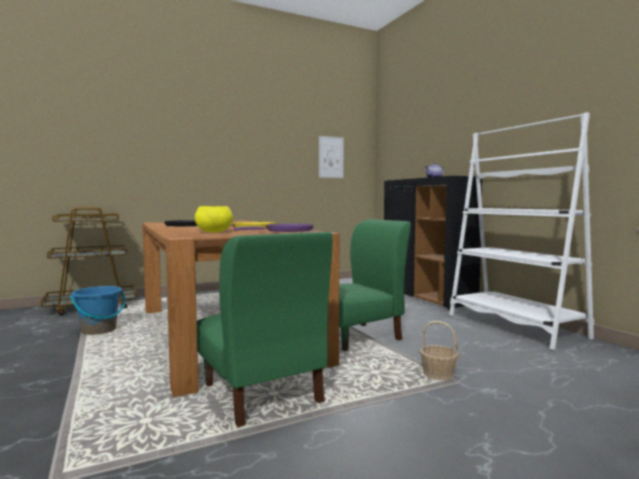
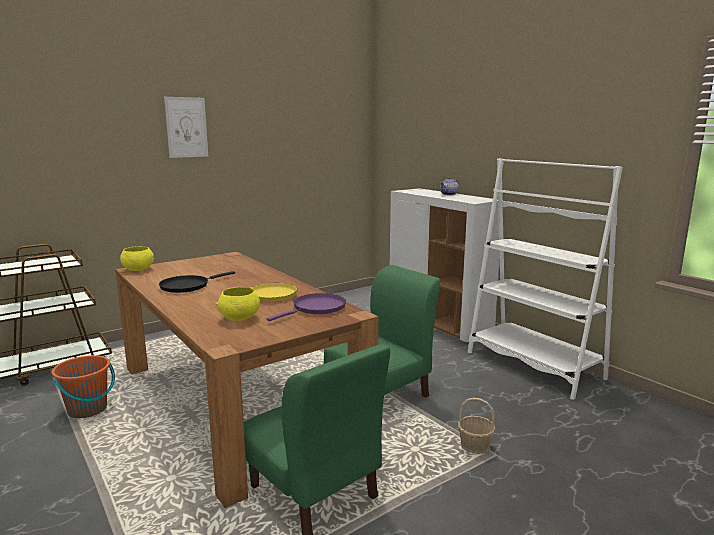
camera: 10 degrees left, 10 degrees up
blue bucket [70,286,125,335] -> orange bucket [51,355,115,418]
picture [319,136,344,178] -> picture moved to [164,97,208,158]
black cabinet [384,176,482,310] -> white cabinet [390,188,500,344]
none -> yellow bowl [120,246,154,271]

